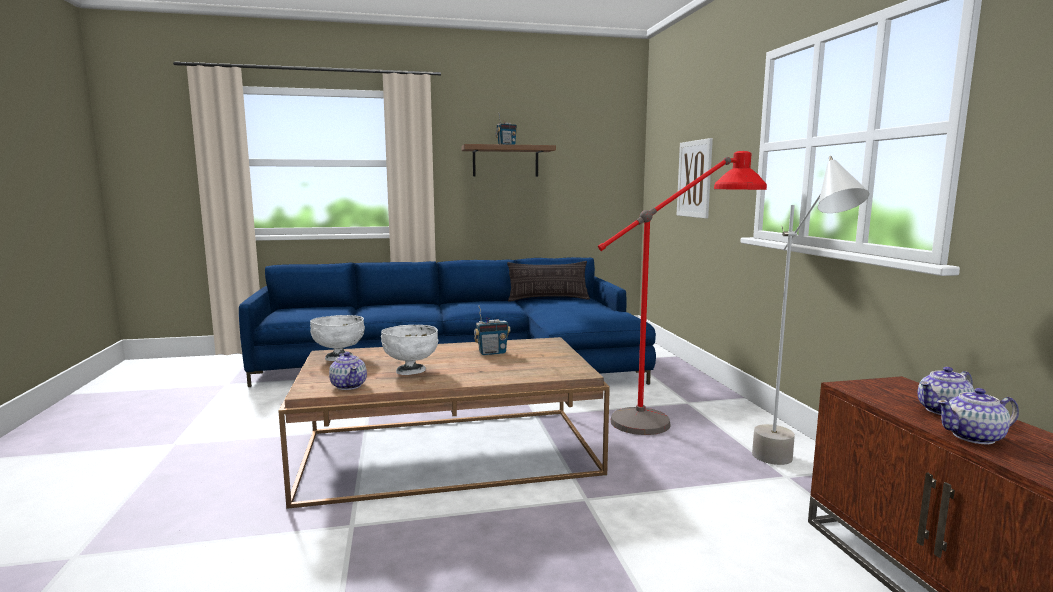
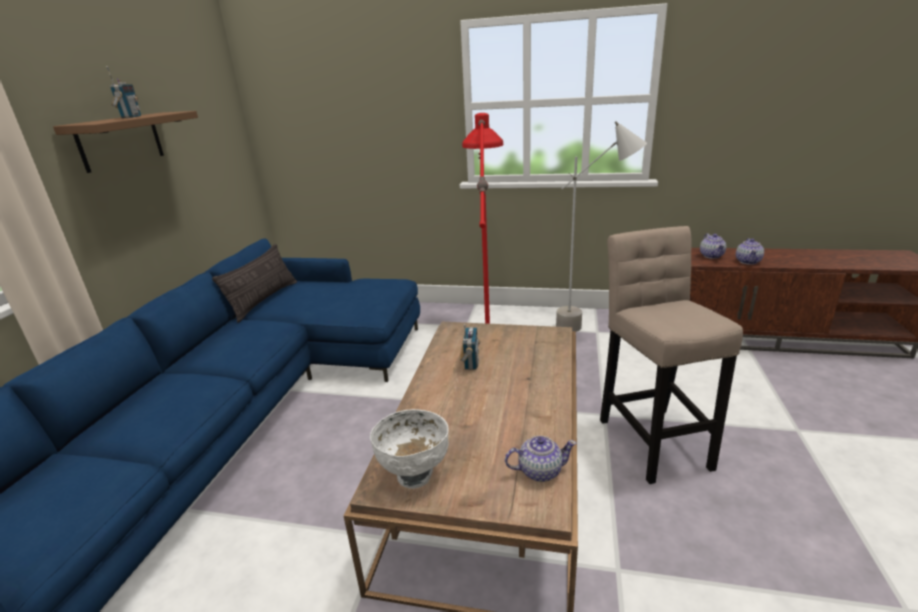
camera: 65 degrees left, 15 degrees up
white bowl [381,325,439,375] -> none
picture [677,138,713,218] -> none
none -> beige stool [600,226,743,484]

